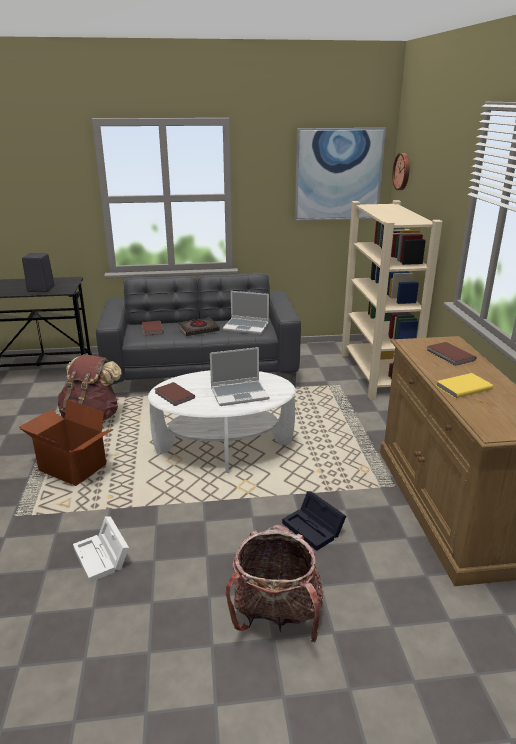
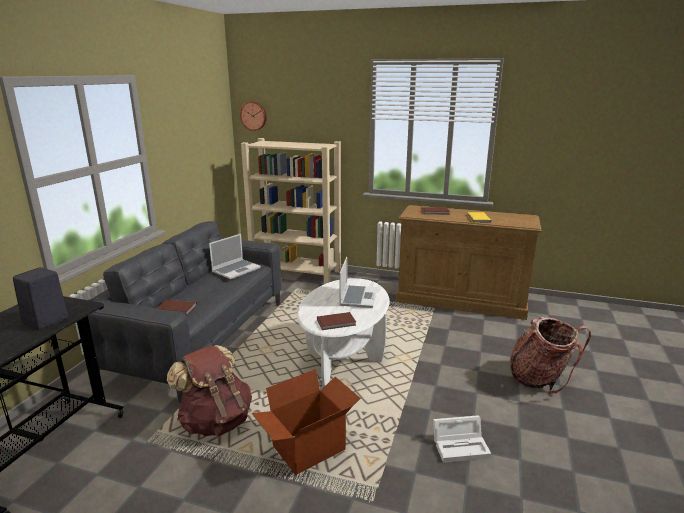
camera: 65 degrees left, 5 degrees down
black book [178,318,220,336] -> none
black storage box [282,491,346,551] -> none
picture [295,128,386,221] -> none

